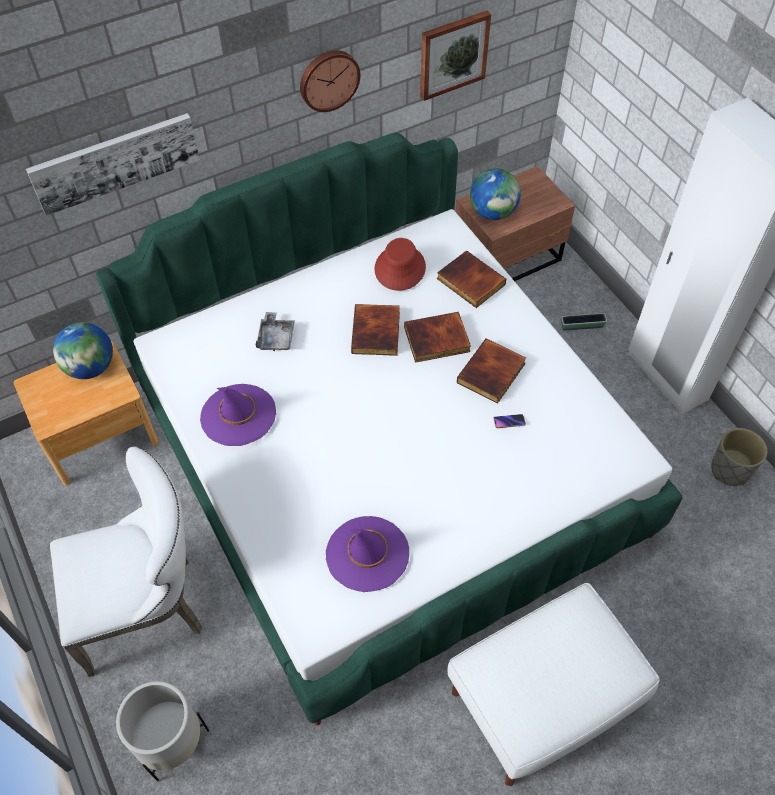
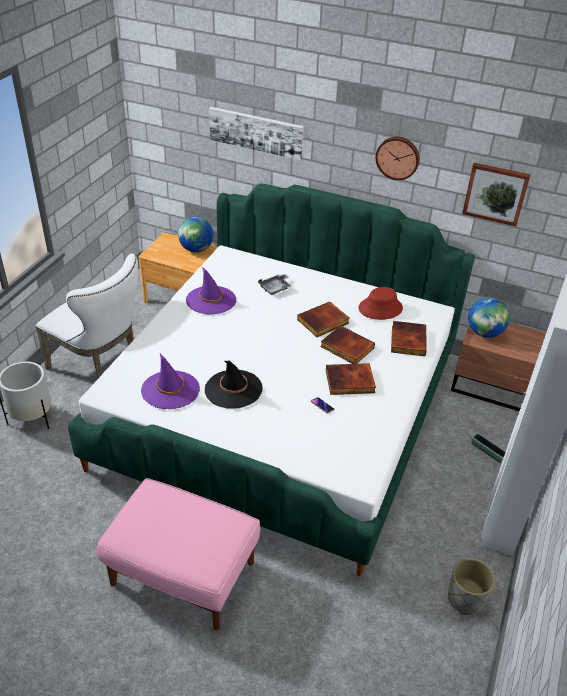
camera: 50 degrees right, 15 degrees down
white ottoman [448,583,660,786] -> pink ottoman [97,478,260,630]
none -> black hat [205,361,263,409]

